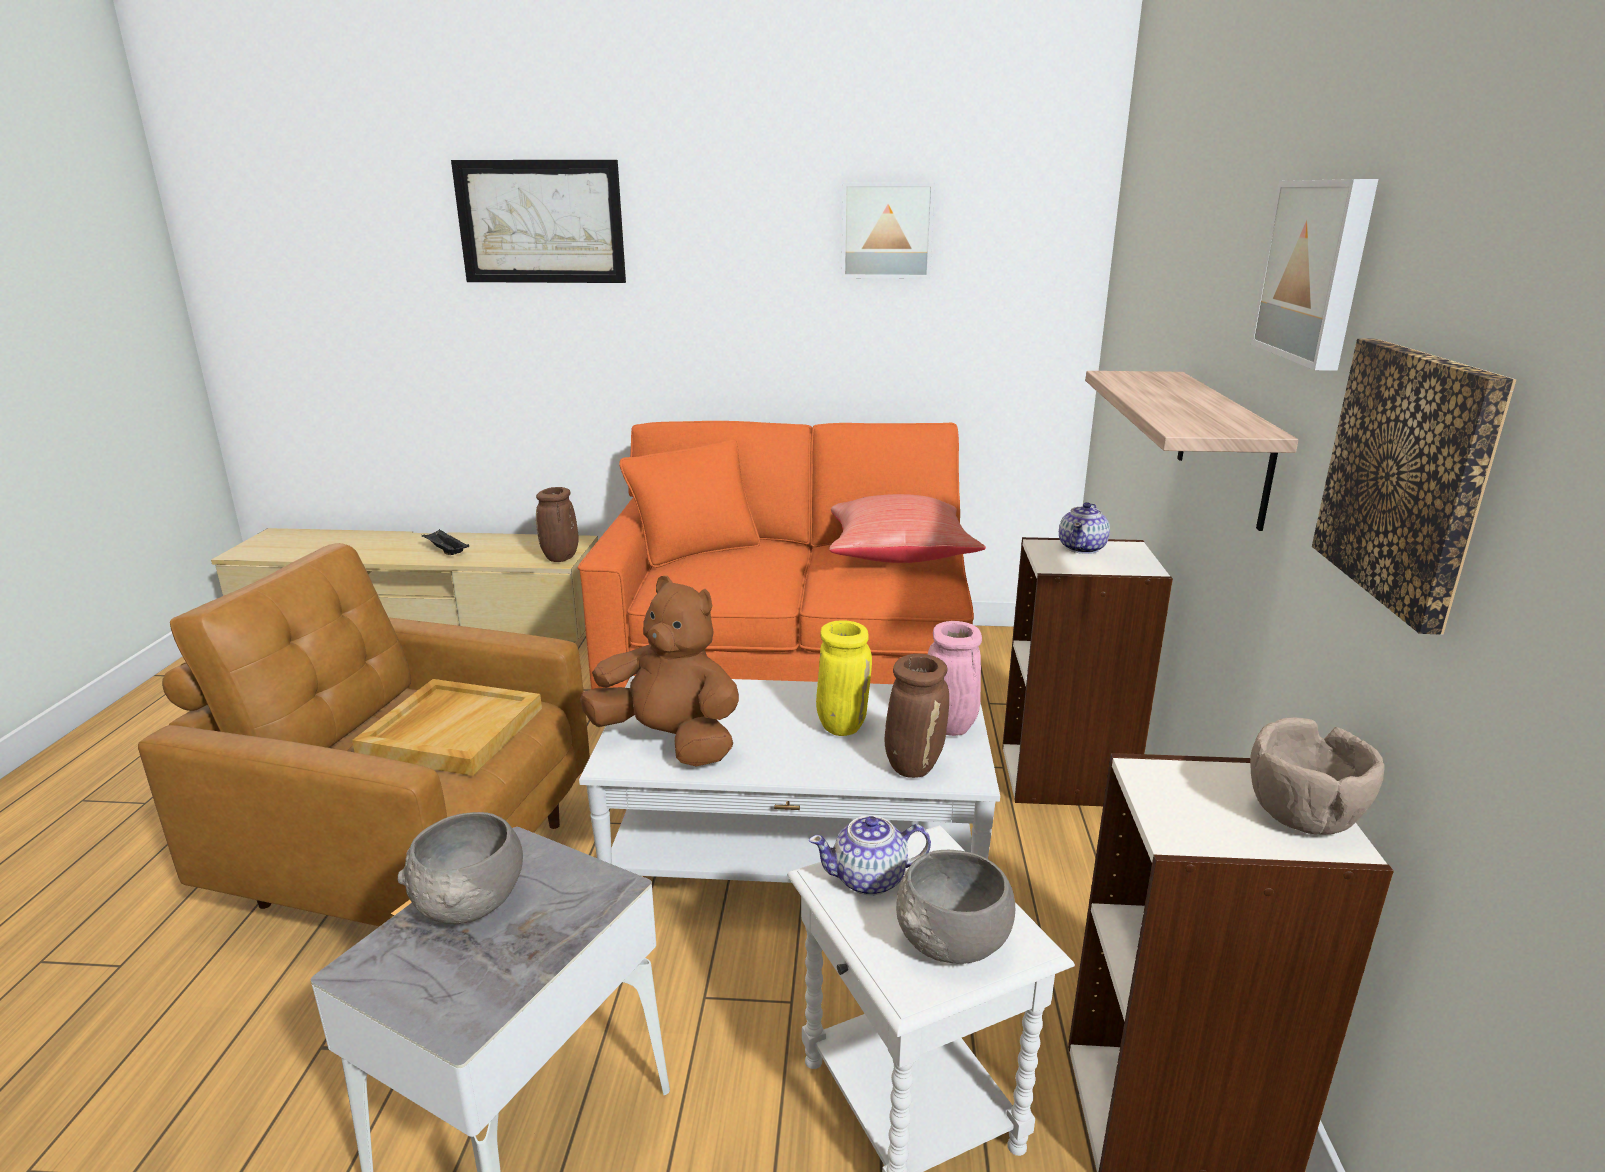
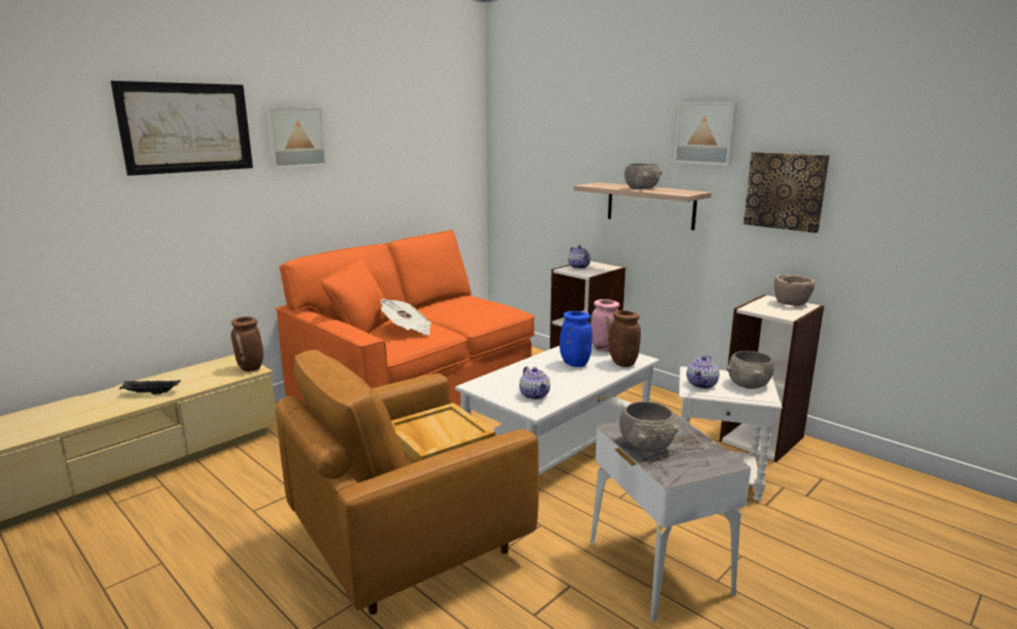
camera: 50 degrees left, 5 degrees down
brown plush toy [580,576,739,767] -> teapot [519,366,550,400]
yellow vase [816,620,872,736] -> blue vase [560,311,592,367]
red pillow [829,494,986,563] -> none
picture [841,183,935,279] -> picture moved to [265,107,327,169]
none -> newspaper [381,299,432,335]
none -> grey bowl [624,163,662,189]

